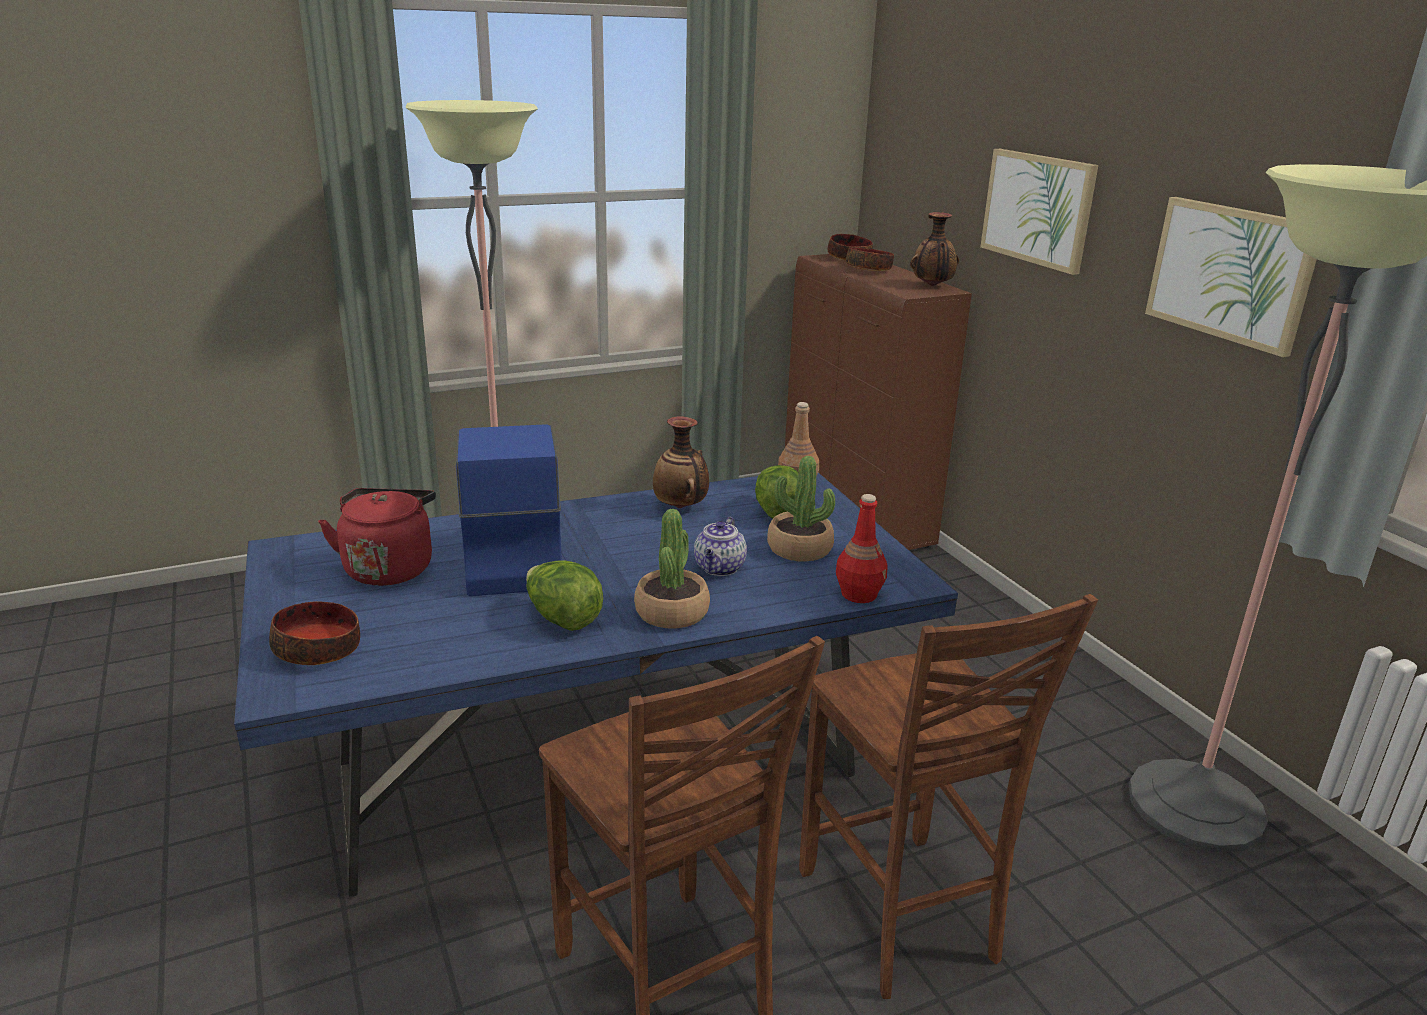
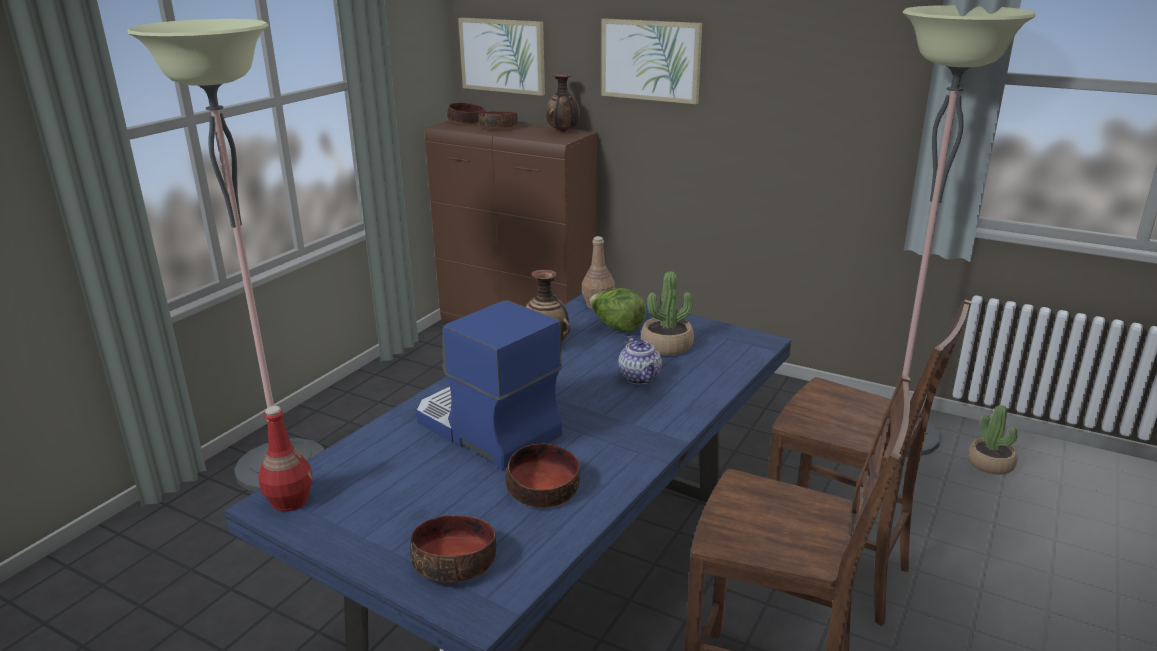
camera: 35 degrees left, 0 degrees up
red kettle [318,488,436,586] -> none
lettuce [526,560,603,631] -> none
potted plant [634,509,710,629] -> potted plant moved to [968,405,1018,475]
red bottle [836,494,888,603] -> red bottle moved to [258,406,312,512]
picture [1145,197,1317,357] -> picture moved to [458,17,545,96]
none -> bowl [505,443,580,508]

